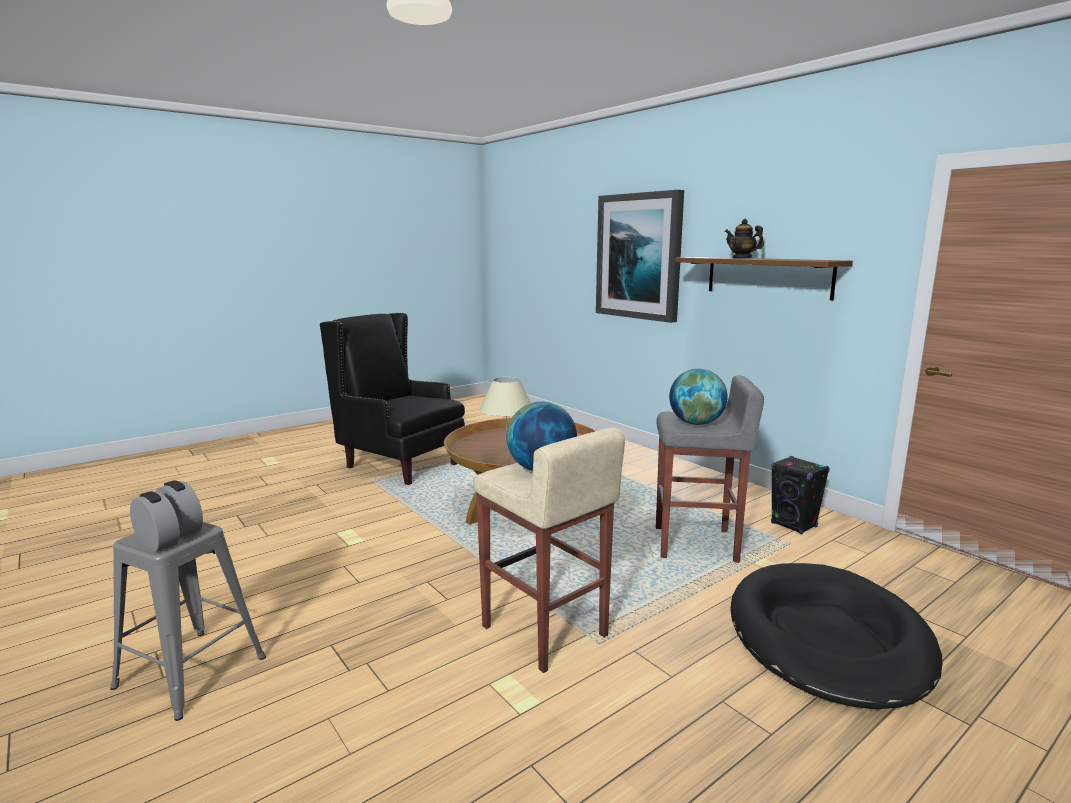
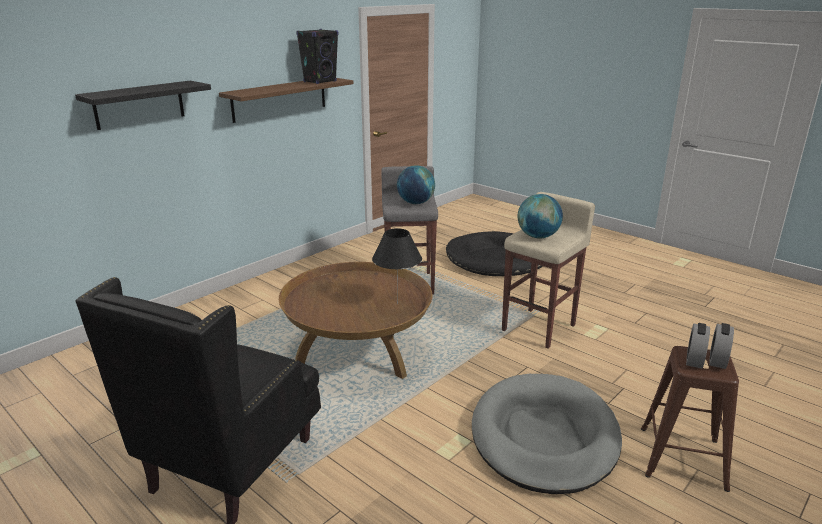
camera: 100 degrees left, 10 degrees up
grey stool [110,522,266,721] -> brown stool [641,346,739,492]
beige table lamp [480,377,531,461] -> black table lamp [372,228,422,304]
picture [596,190,684,323] -> black shelf [75,81,211,130]
teapot [725,219,764,259] -> none
black speaker [771,456,830,534] -> black speaker moved to [296,29,338,84]
none -> grey dog bed [472,374,622,494]

